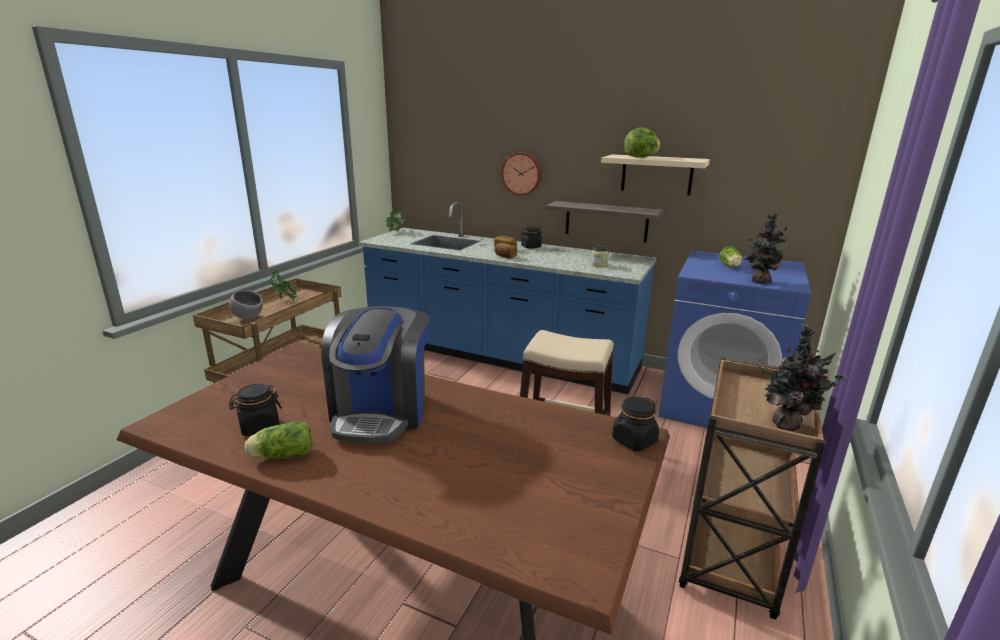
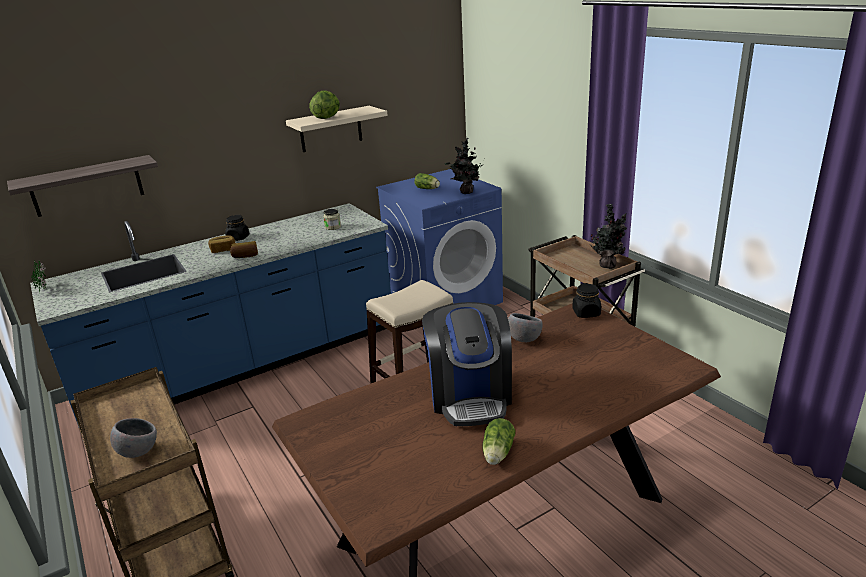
camera: 55 degrees left, 5 degrees up
black jar [229,384,282,436] -> none
potted plant [270,269,297,301] -> none
coffee machine [321,306,429,443] -> coffee machine turned 45 degrees clockwise [422,302,512,426]
wall clock [501,152,542,196] -> none
shelf [546,201,664,243] -> shelf moved to [7,155,158,217]
none -> grey bowl [508,313,543,342]

